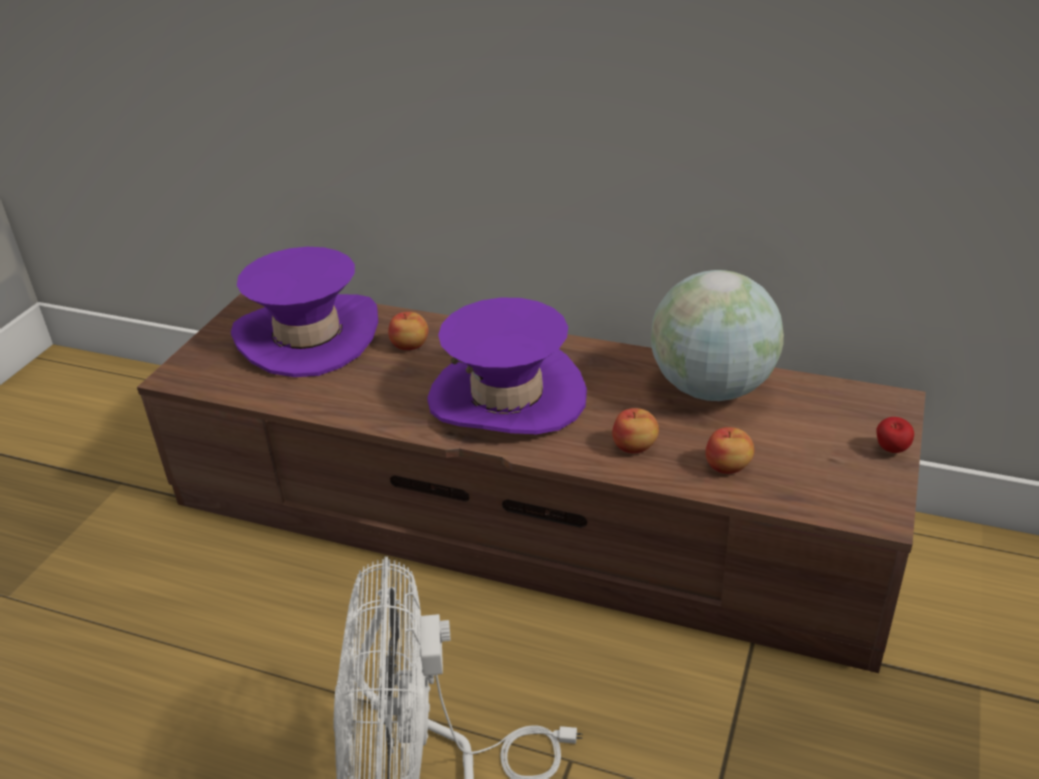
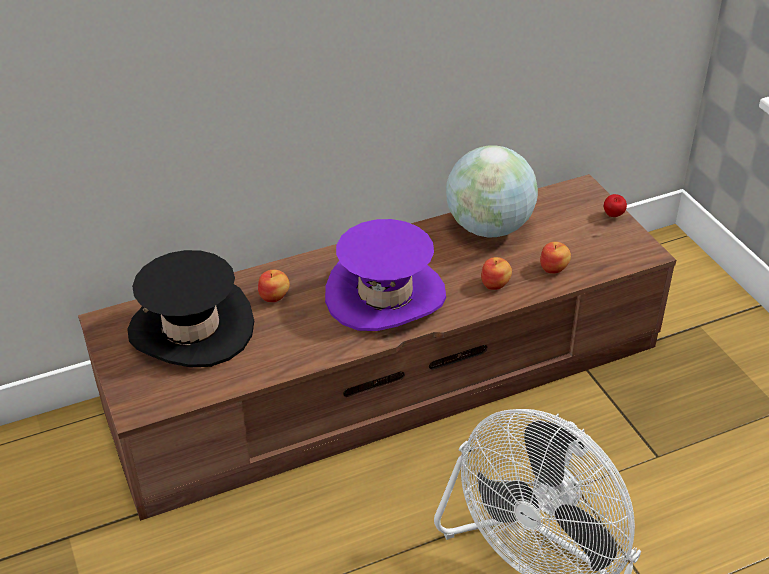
camera: 45 degrees left, 5 degrees up
purple hat [231,247,378,377] -> black hat [128,250,254,367]

